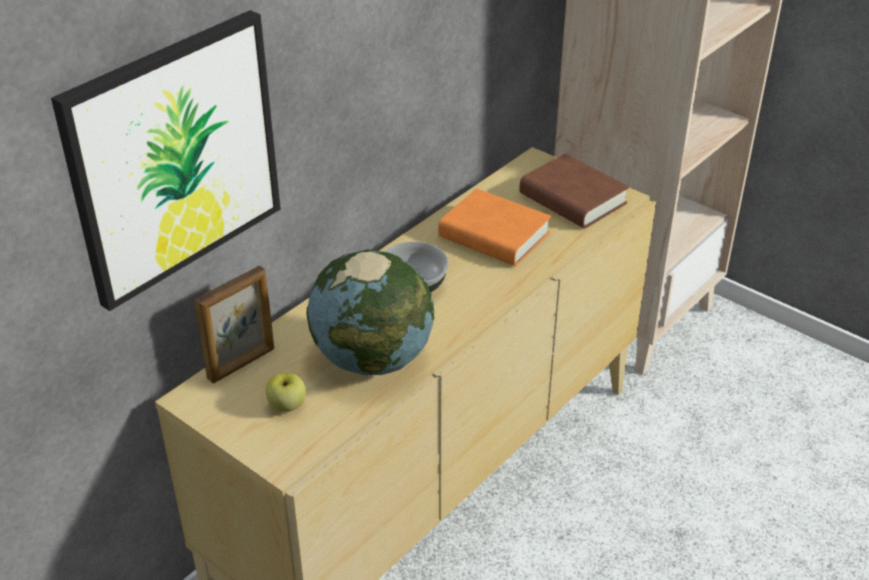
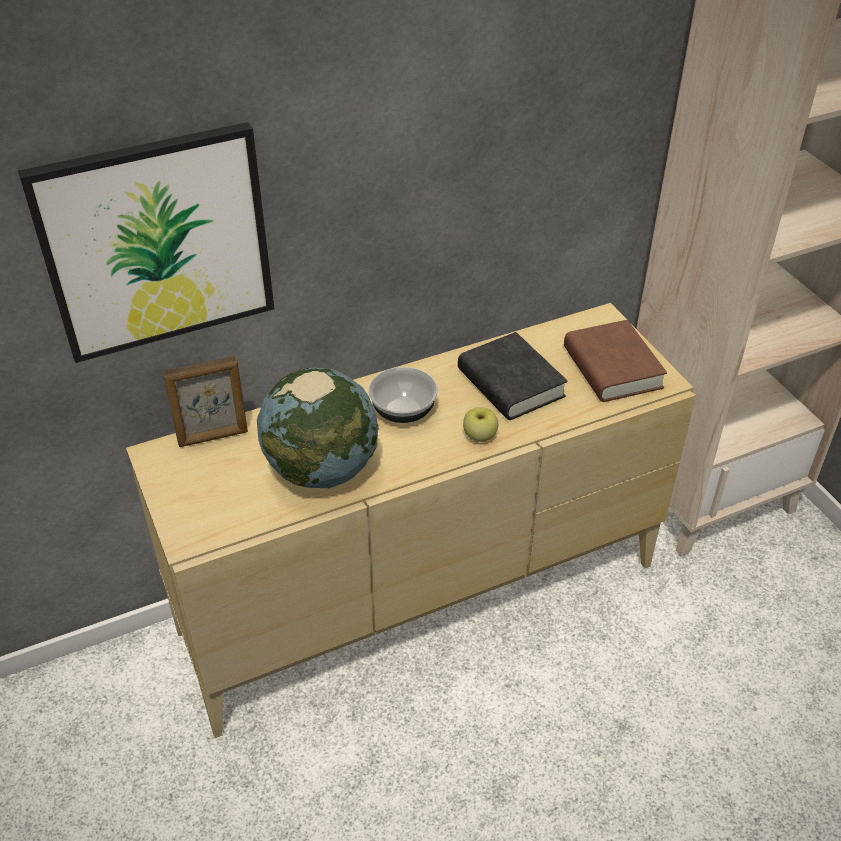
camera: 25 degrees right, 5 degrees up
apple [265,373,306,412] -> apple moved to [463,407,498,442]
orange book [438,188,551,266] -> black book [458,332,568,420]

